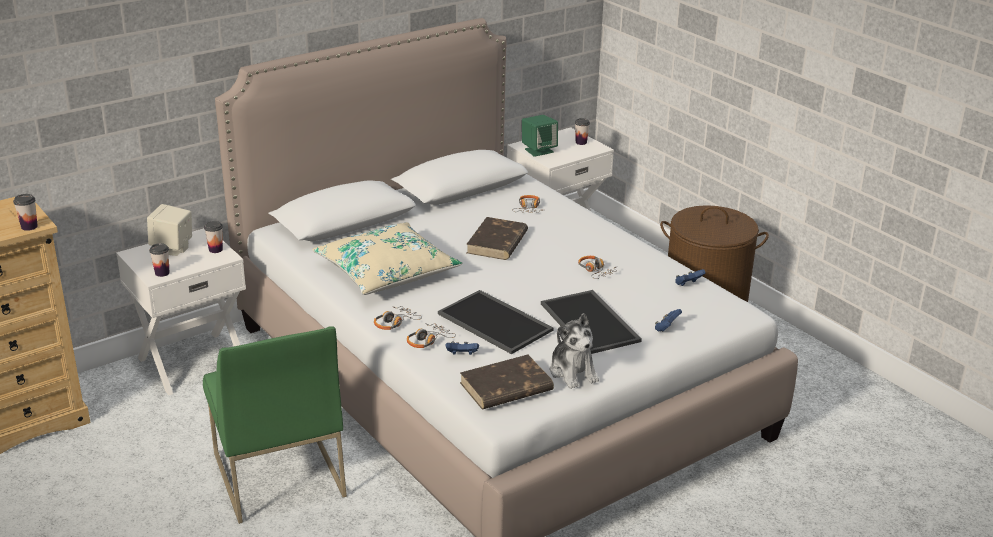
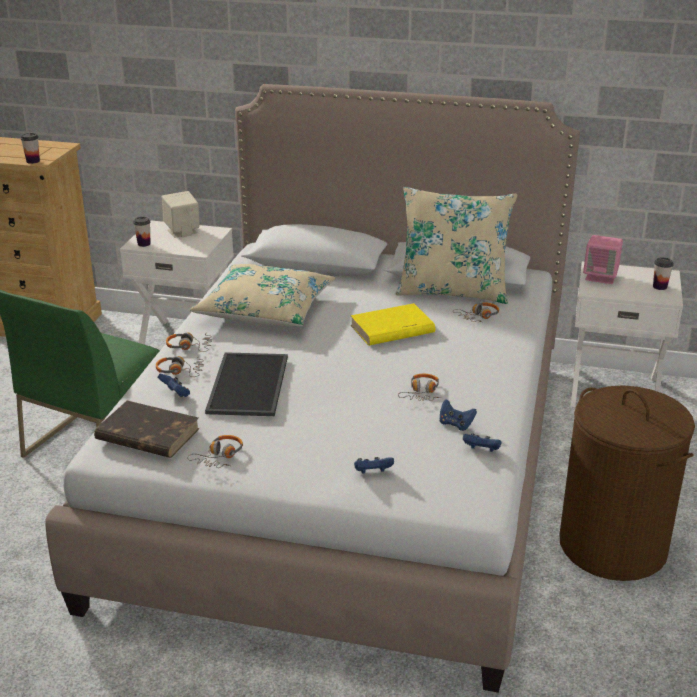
camera: 50 degrees right, 0 degrees up
cup [204,221,223,253] -> none
brown book [466,217,528,260] -> yellow book [350,303,435,346]
green speaker [522,115,558,157] -> pink speaker [583,235,623,284]
tray [541,290,642,354] -> none
plush toy [550,313,599,389] -> headphones [187,435,243,468]
none -> beige pillow [396,187,517,304]
none -> blue game controller [439,399,477,431]

